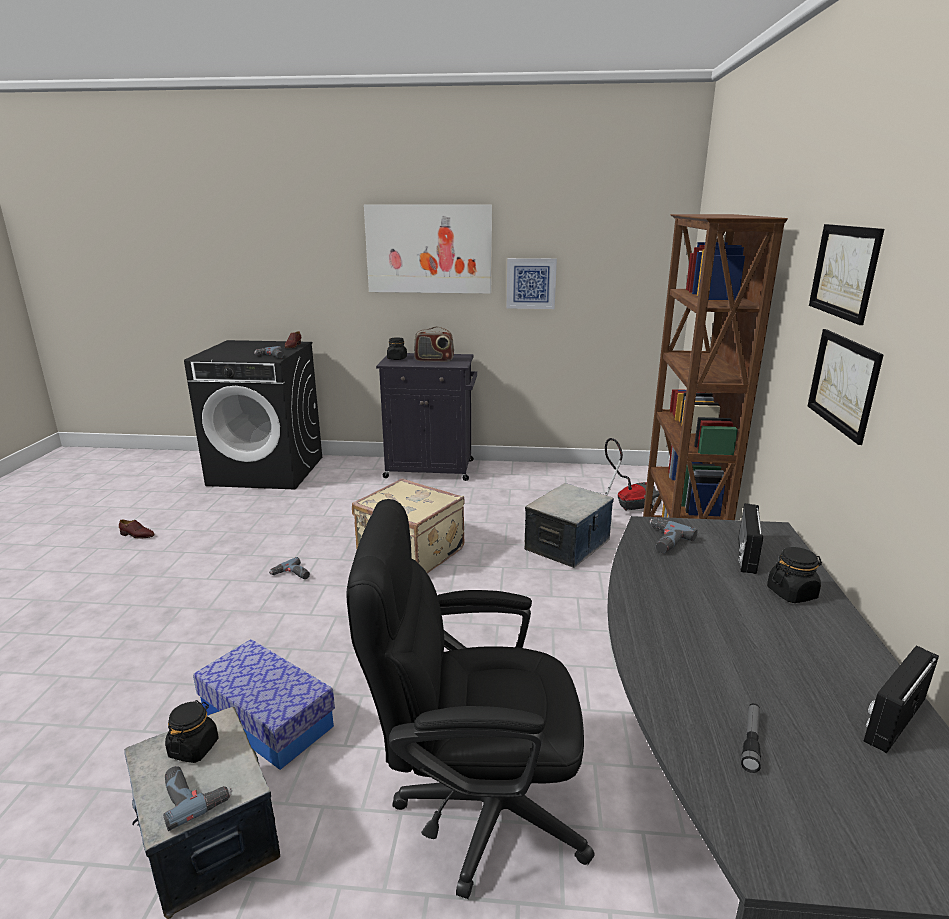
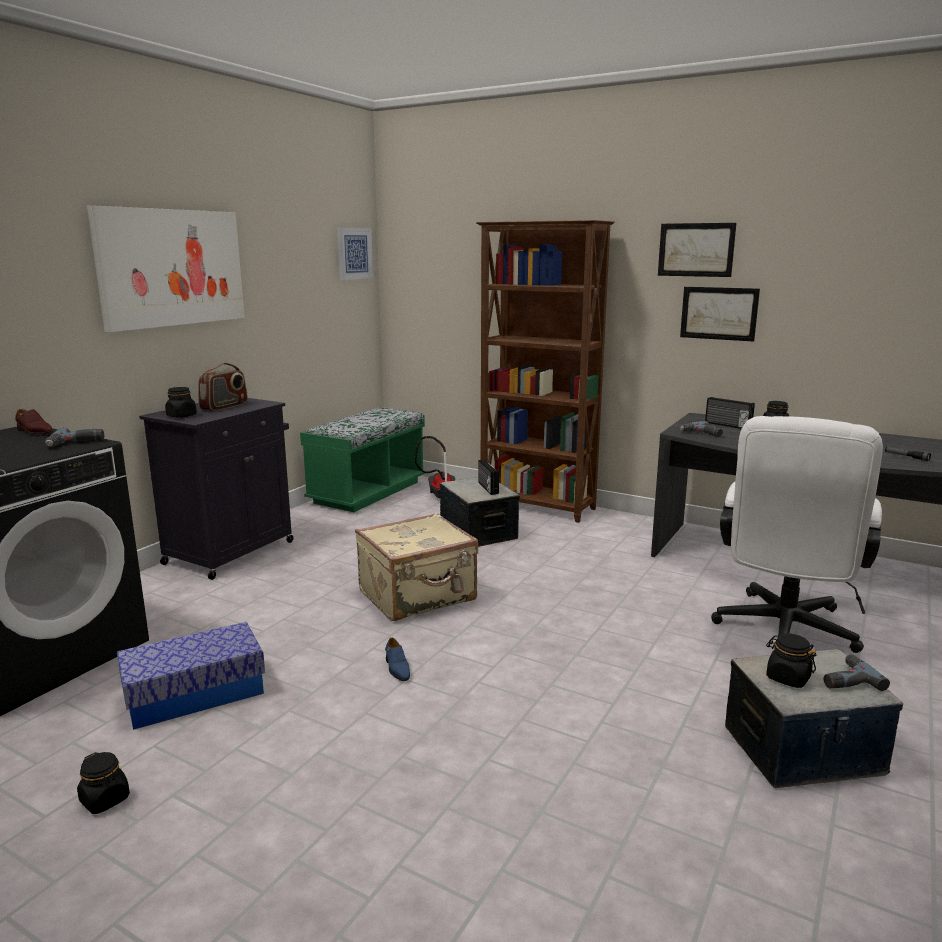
camera: 65 degrees left, 5 degrees down
brown shoe [119,520,155,538] -> black jar [77,752,130,814]
storage box [193,639,335,770] -> storage box moved to [117,622,265,730]
power drill [269,557,310,579] -> blue shoe [385,638,410,681]
black office chair [346,499,595,899] -> white office chair [711,416,883,653]
picture [507,258,557,309] -> picture moved to [337,227,373,280]
radio [864,645,939,753] -> radio moved to [478,460,499,495]
none -> green bench [300,408,425,512]

